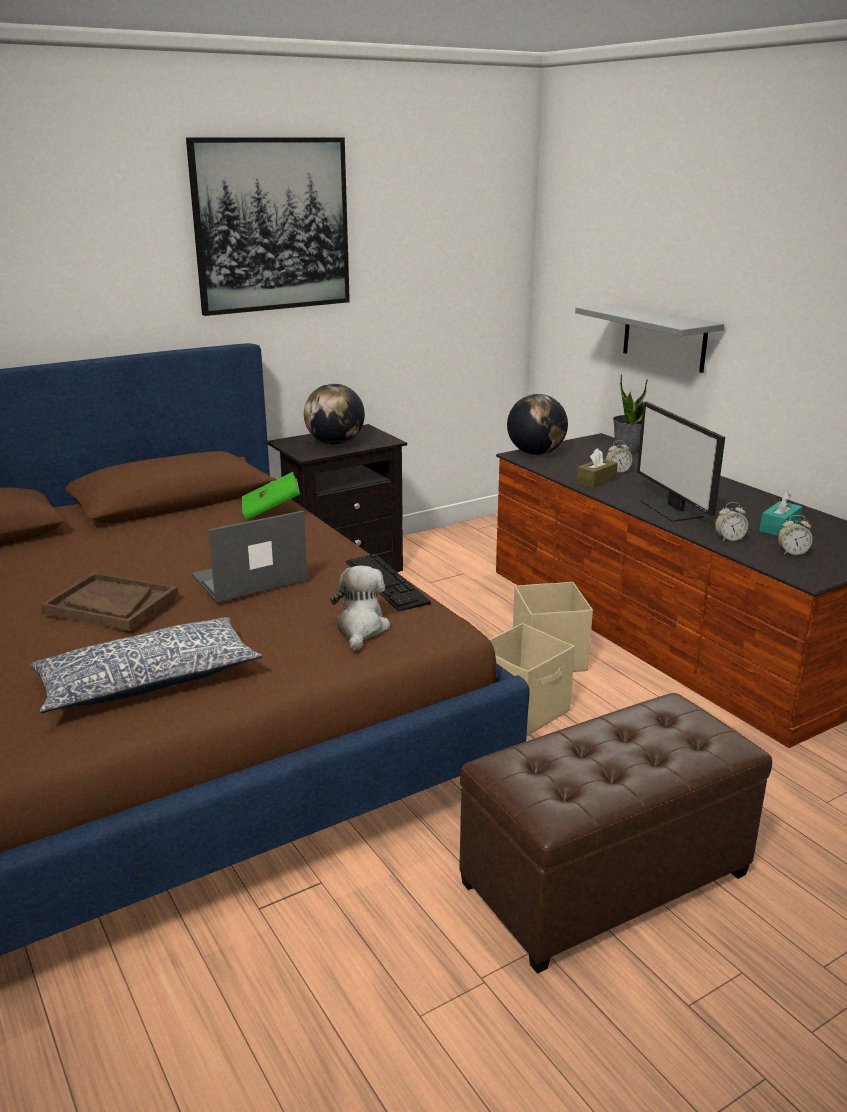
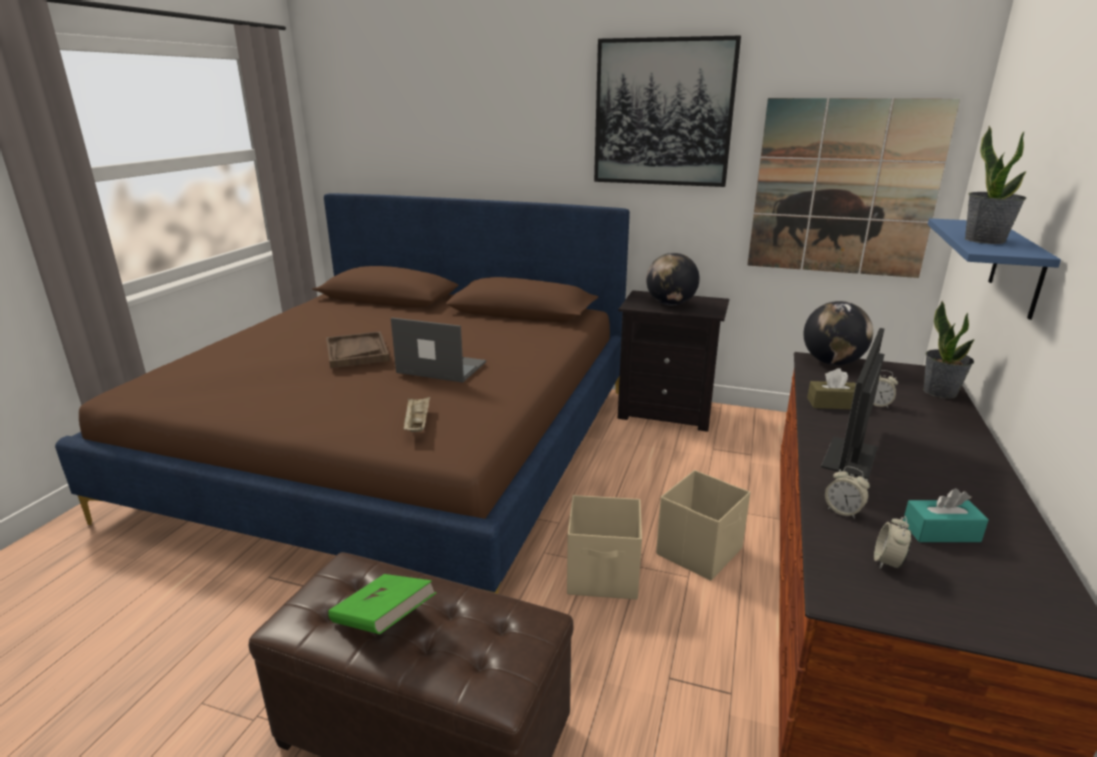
camera: 50 degrees right, 0 degrees up
pillow [30,617,262,713] -> none
green book [242,472,300,520] -> green book moved to [328,574,436,634]
plush toy [330,565,390,651] -> beige tray [403,397,430,432]
keyboard [346,554,431,611] -> none
grey shelf [575,303,724,373] -> blue shelf [928,218,1061,320]
alarm clock [778,515,813,555] -> alarm clock turned 60 degrees clockwise [874,516,912,569]
none -> picture [747,98,960,278]
none -> potted plant [965,125,1027,244]

